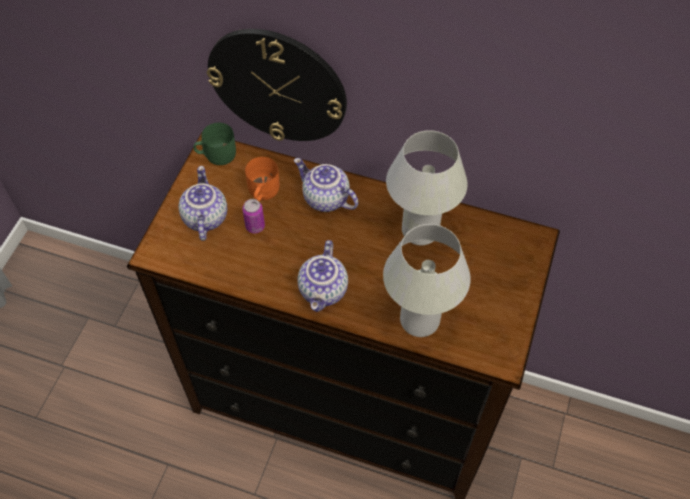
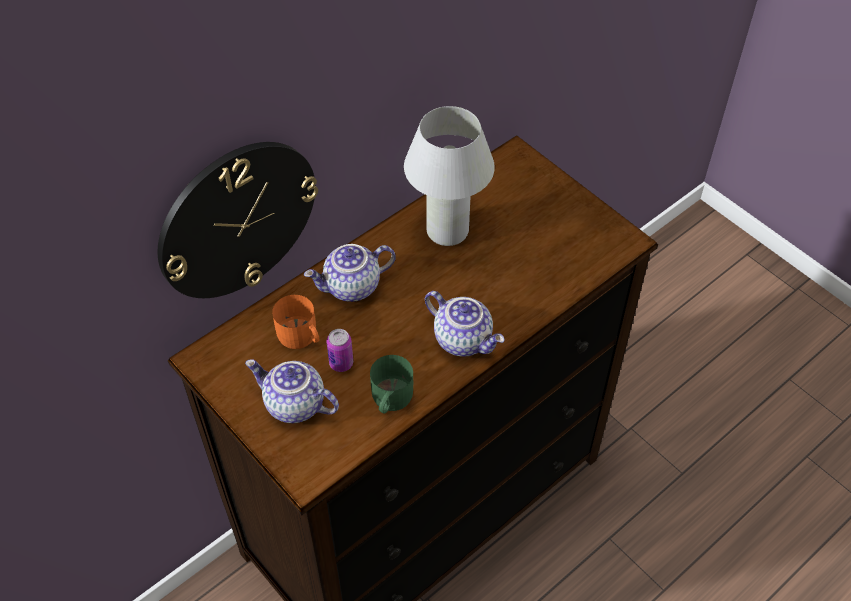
camera: 60 degrees left, 5 degrees down
green mug [194,123,236,165] -> green mug moved to [370,355,413,414]
white table lamp [383,224,471,337] -> none

